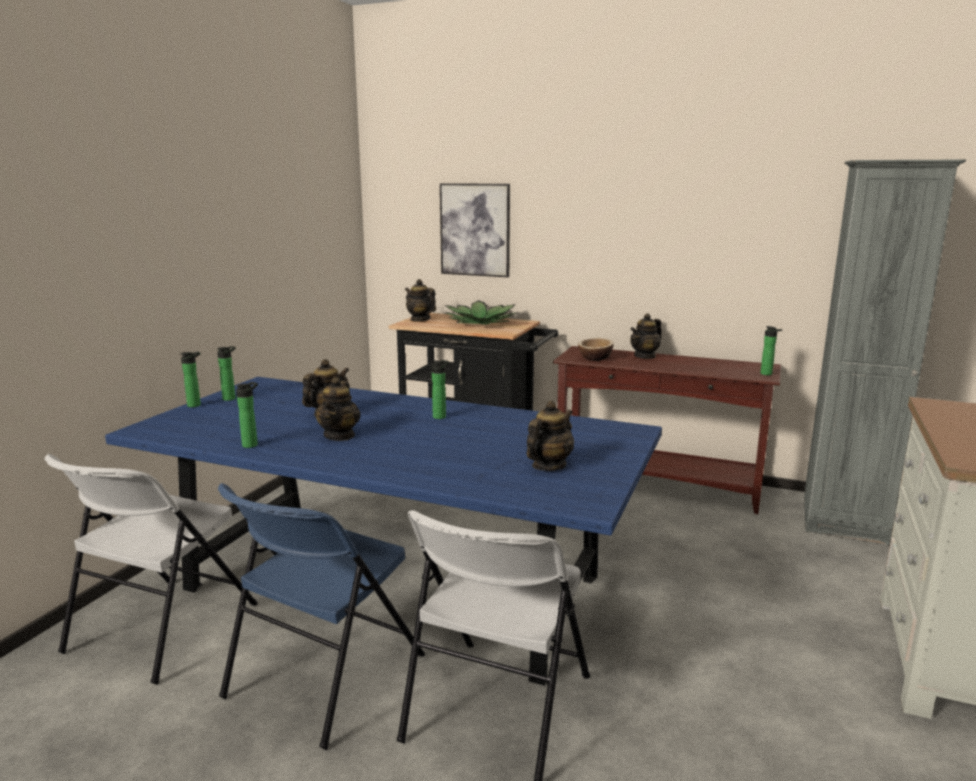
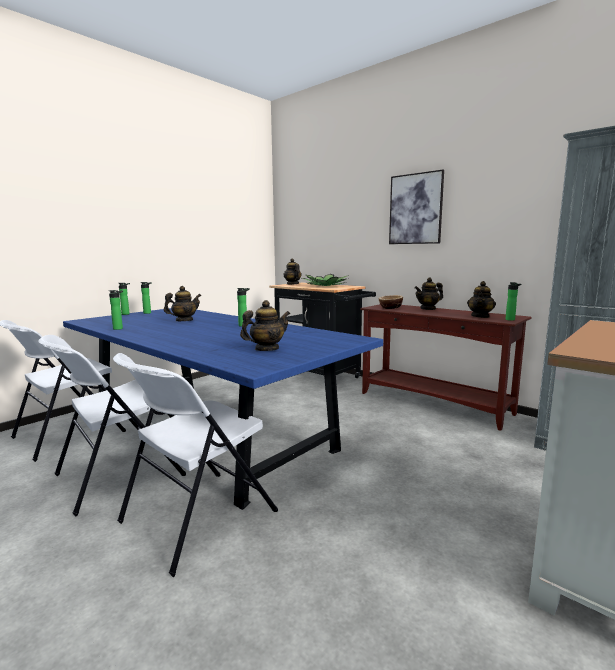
camera: 20 degrees right, 5 degrees down
blue chair [218,483,425,750] -> white chair [38,335,186,516]
teapot [315,377,361,441] -> teapot moved to [467,281,496,318]
picture [440,183,510,277] -> picture moved to [389,170,444,244]

